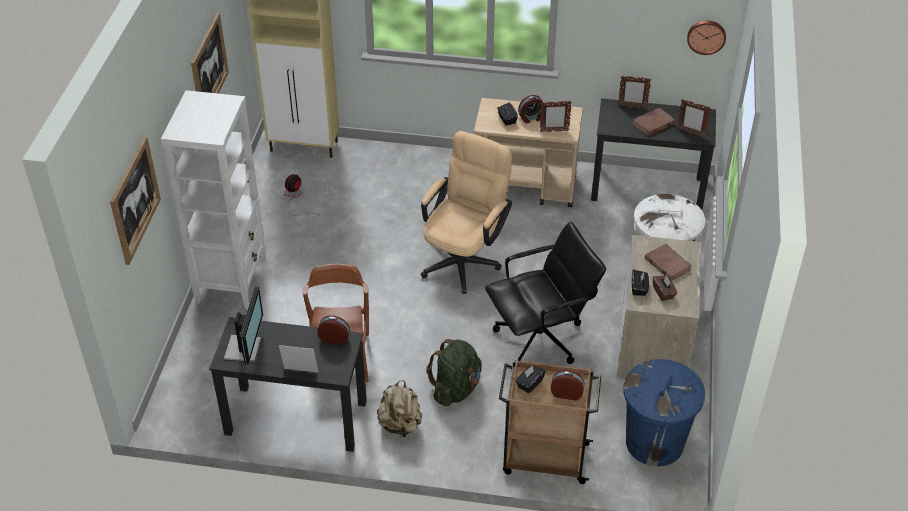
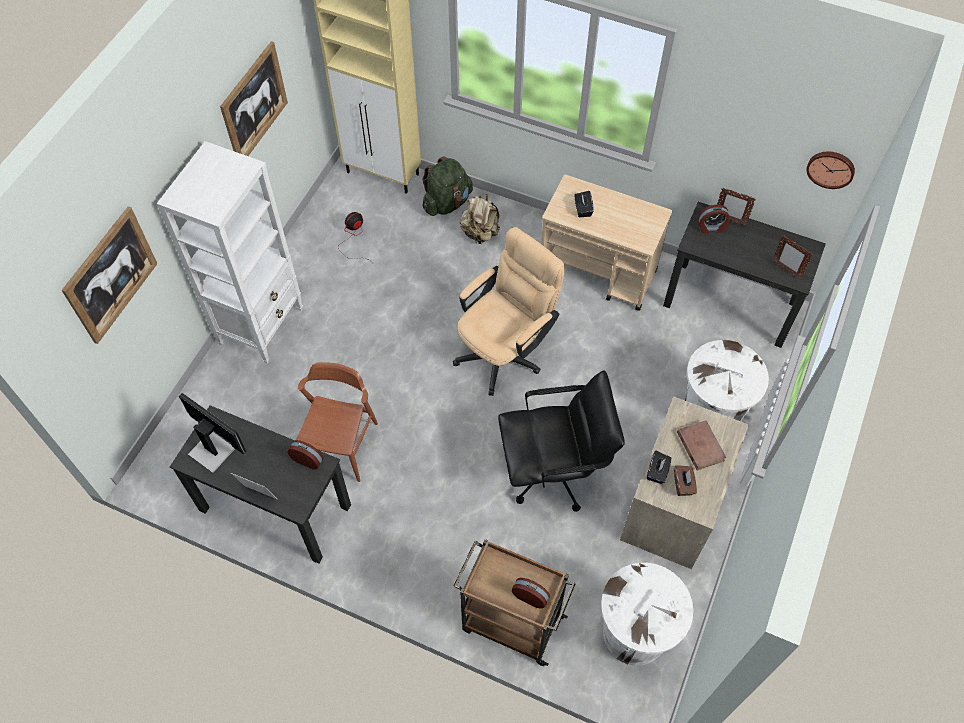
camera: 15 degrees right, 15 degrees up
monitor [224,287,263,364] -> monitor turned 75 degrees counterclockwise [179,393,246,473]
beige backpack [377,380,422,438] -> beige backpack moved to [460,194,500,244]
green backpack [426,339,482,406] -> green backpack moved to [422,156,473,216]
black tissue box [516,365,545,393] -> none
alarm clock [518,95,544,123] -> alarm clock moved to [698,205,730,234]
picture frame [540,101,572,132] -> none
blue trash can [623,359,705,466] -> white trash can [601,563,693,666]
brown book [632,107,675,136] -> none

